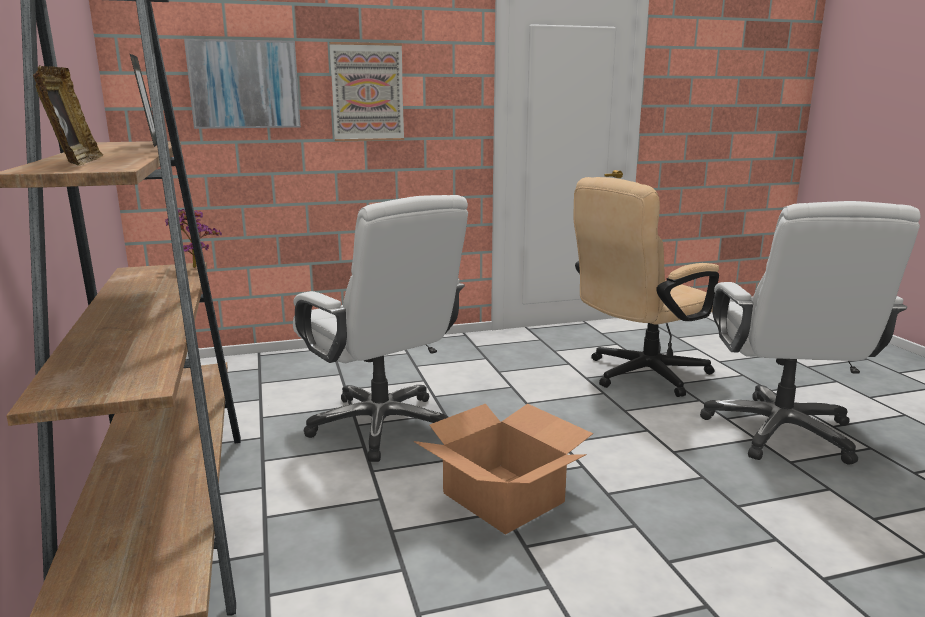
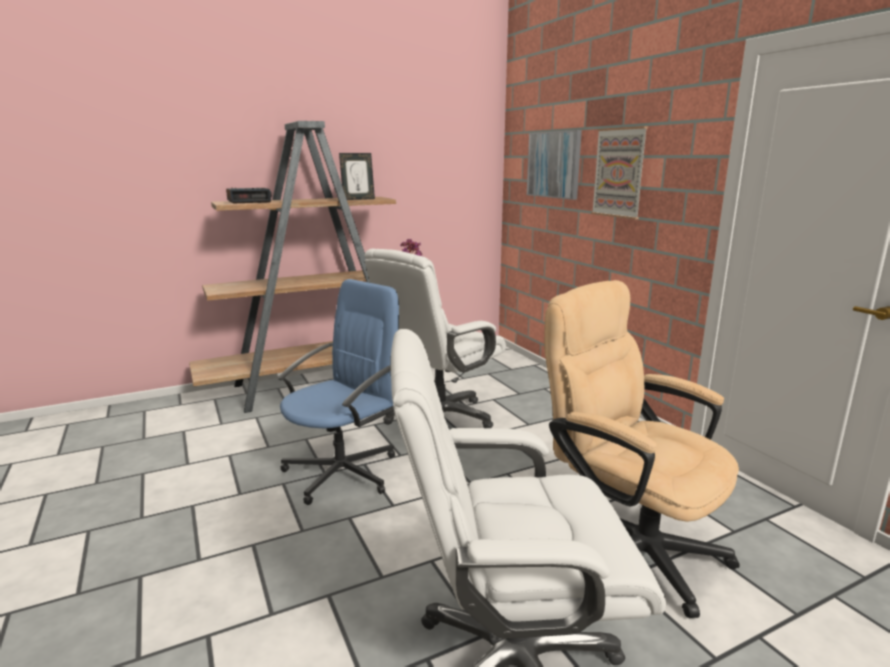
camera: 80 degrees right, 0 degrees up
picture frame [33,65,103,166] -> alarm clock [226,188,272,204]
cardboard box [413,404,593,535] -> blue office chair [277,279,399,505]

